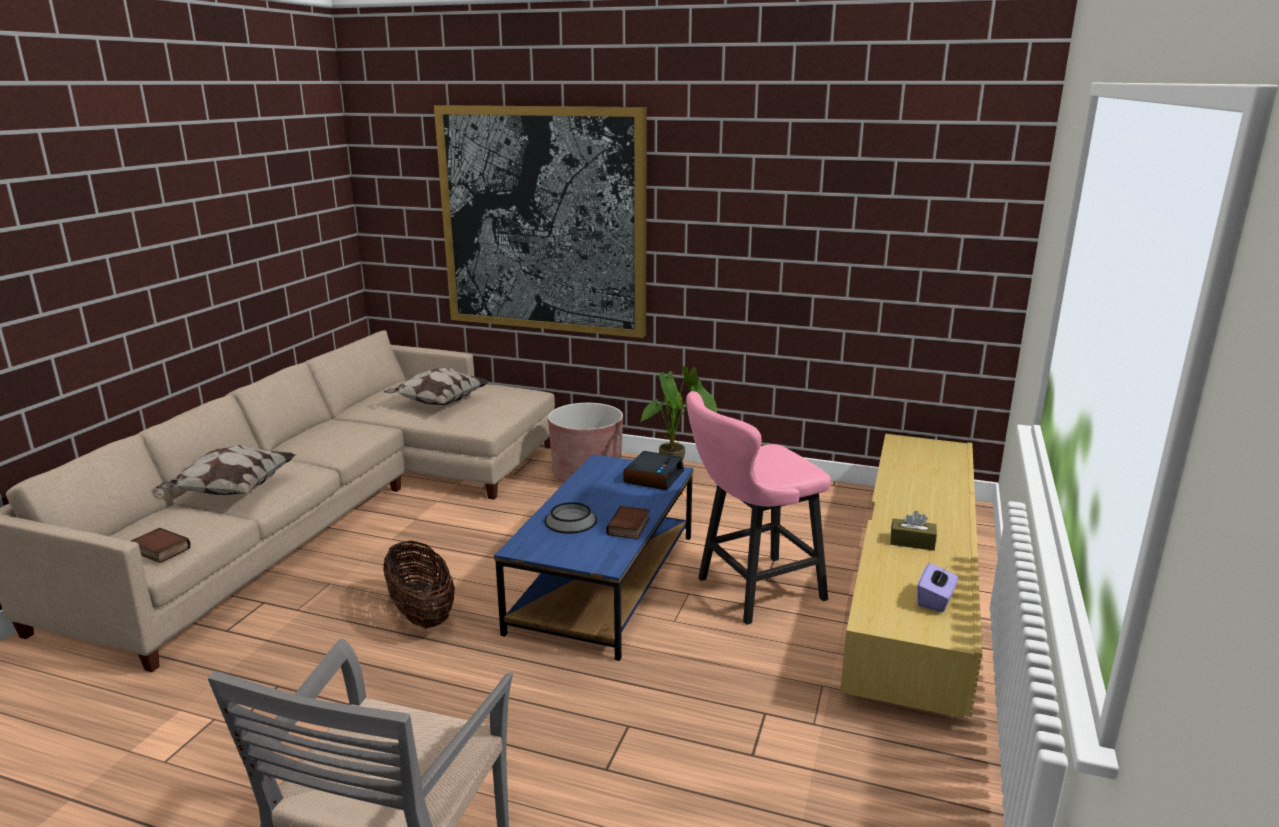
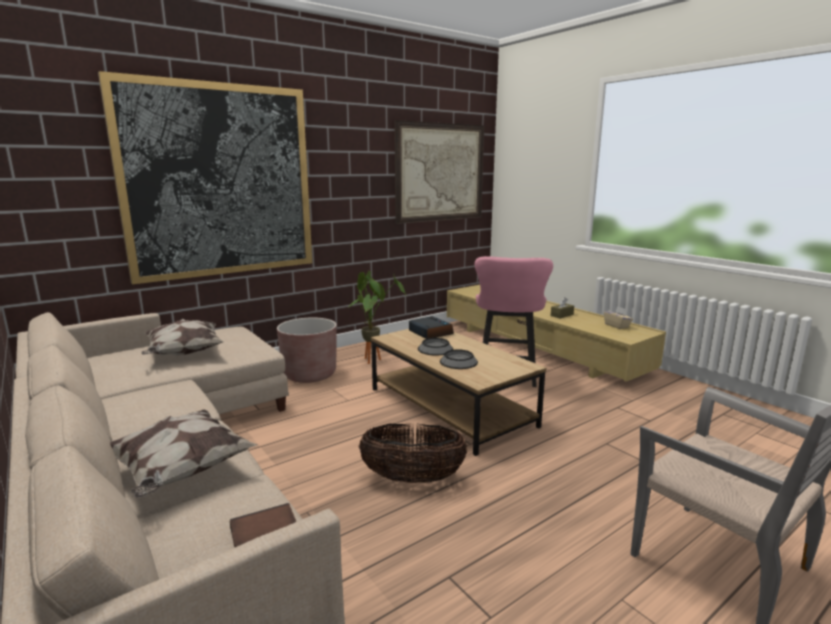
camera: 55 degrees left, 5 degrees down
blue coffee table [494,454,693,661] -> brown coffee table [371,329,546,456]
book [606,506,649,539] -> none
purple tissue box [917,563,958,612] -> beige tissue box [604,306,633,329]
none -> picture [394,120,484,224]
none -> bowl [418,338,453,355]

